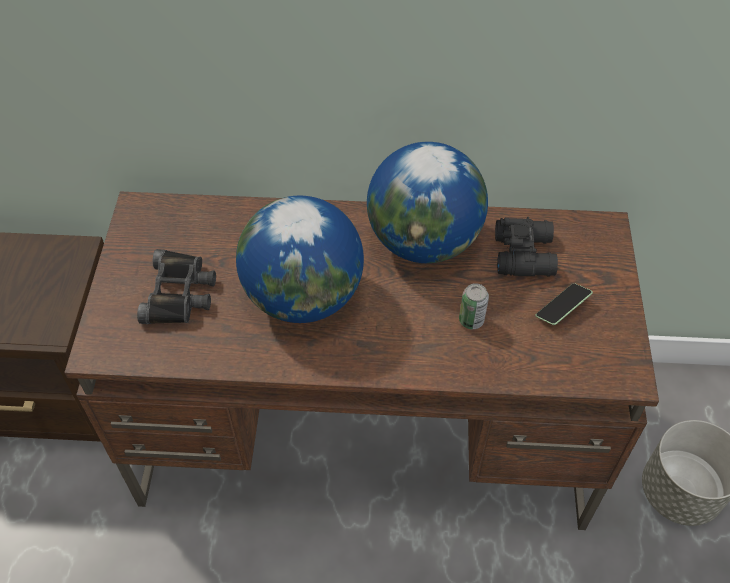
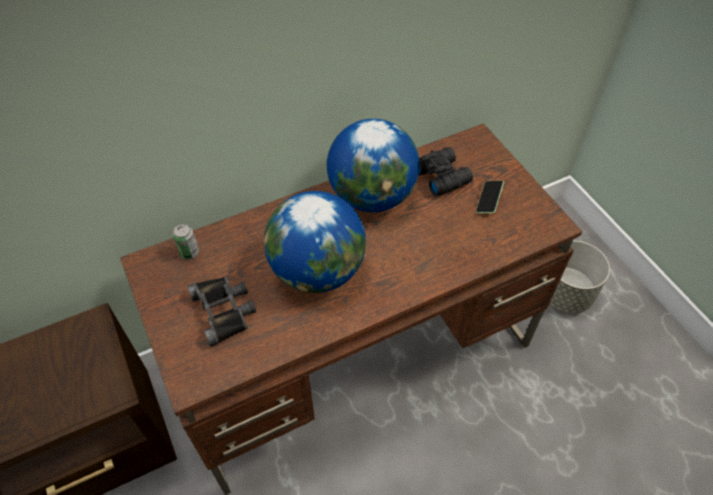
camera: 30 degrees left, 0 degrees up
can [459,283,489,329] -> can moved to [173,224,199,260]

